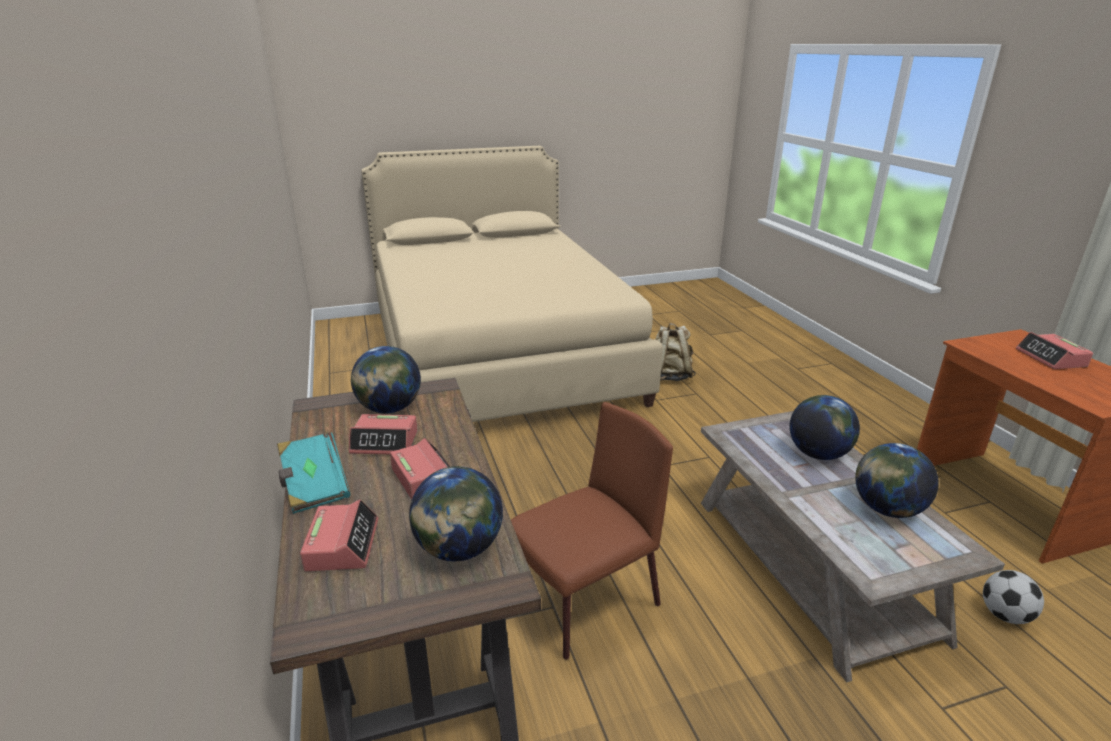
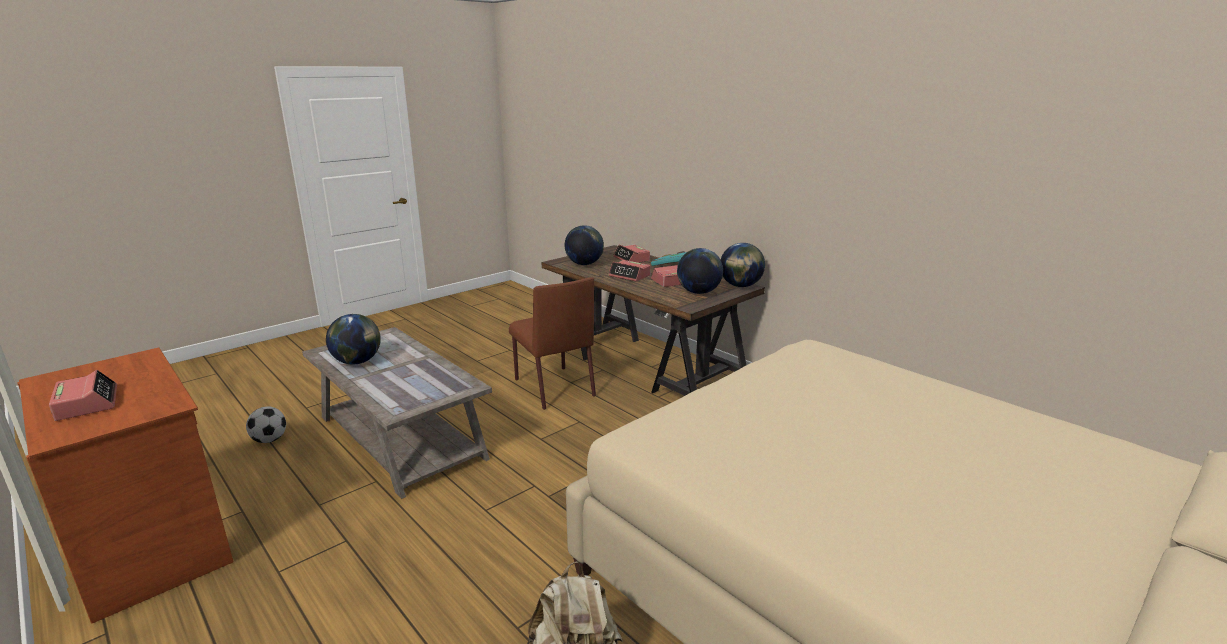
camera: 155 degrees right, 5 degrees down
brown chair [511,402,673,659] -> brown chair turned 60 degrees counterclockwise [509,277,596,410]
globe [789,395,860,460] -> globe moved to [721,243,765,287]

